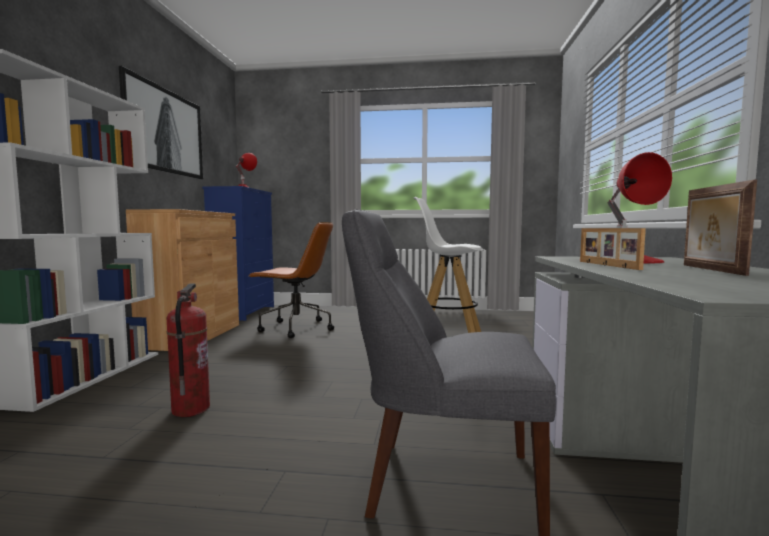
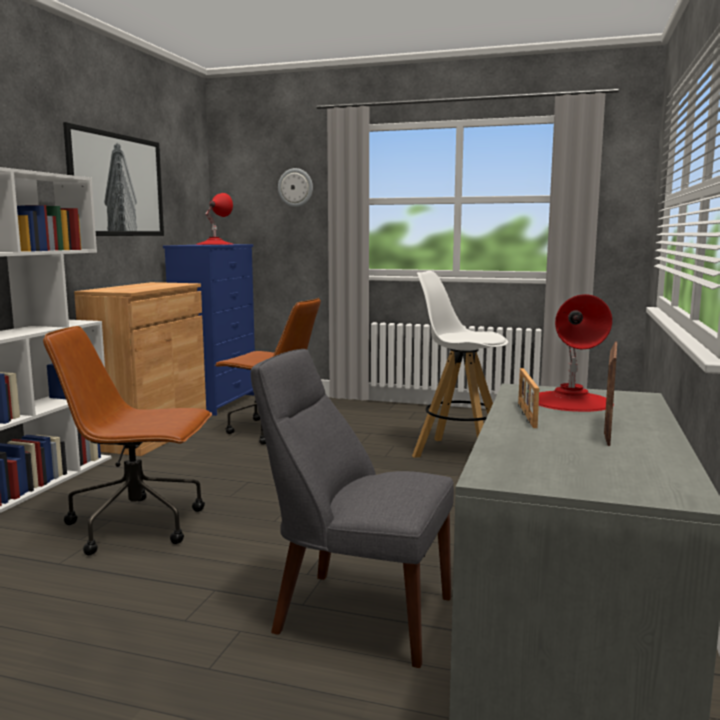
camera: 10 degrees right, 5 degrees up
fire extinguisher [167,283,210,417] -> brown office chair [43,326,212,556]
none -> wall clock [278,168,313,207]

